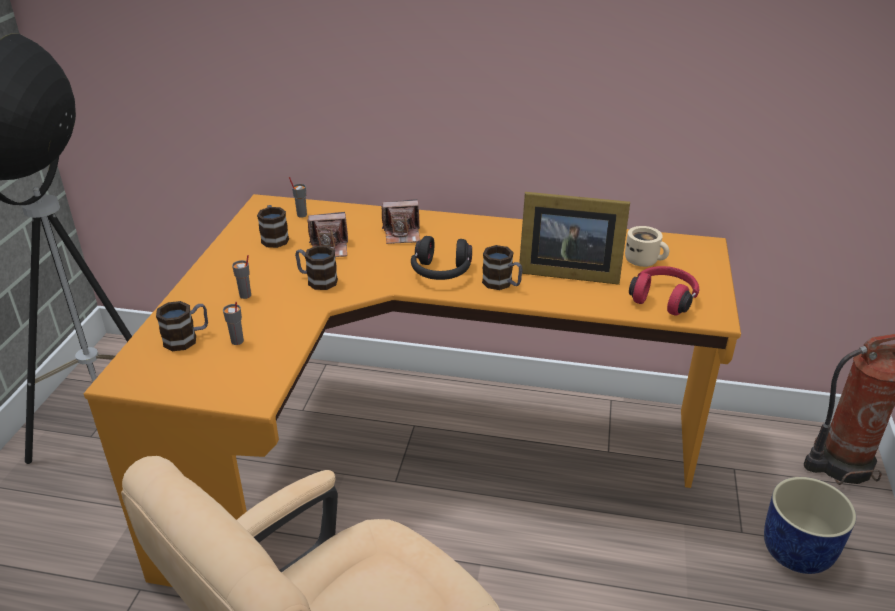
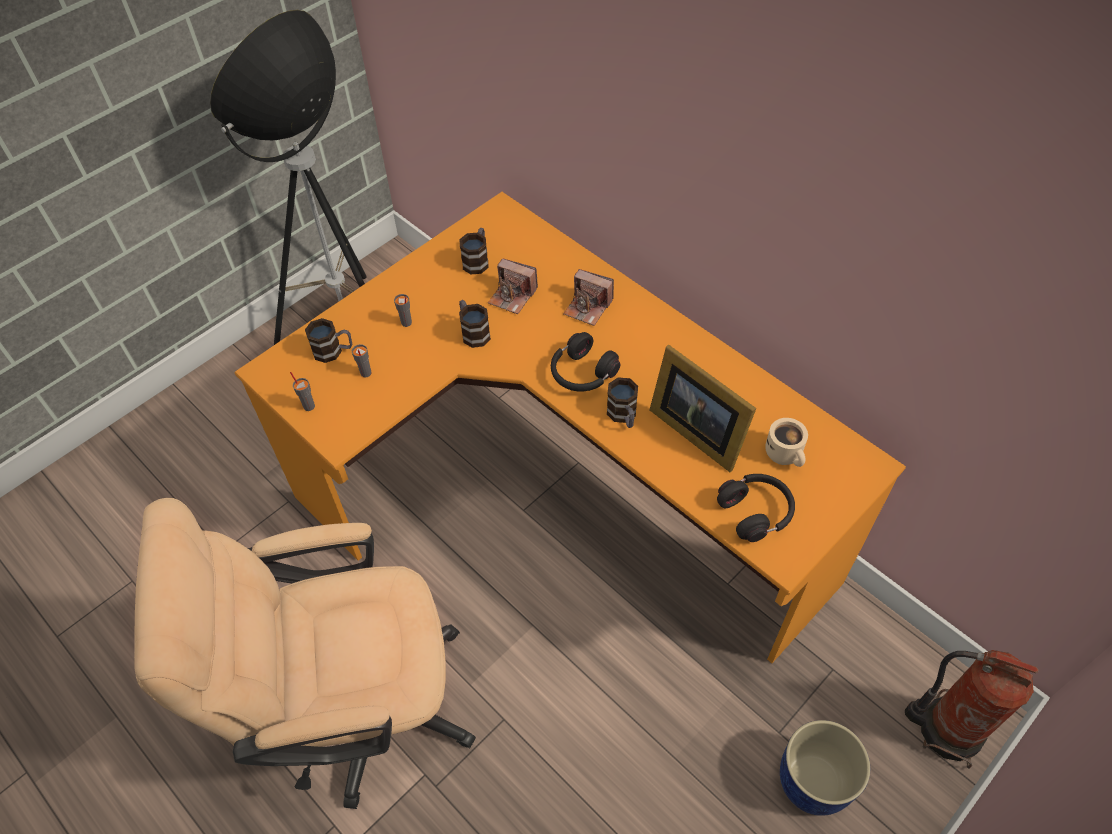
camera: 35 degrees right, 20 degrees up
grey cup [289,177,307,218] -> grey cup moved to [290,372,315,411]
red headphones [629,266,699,316] -> black headphones [717,474,795,542]

